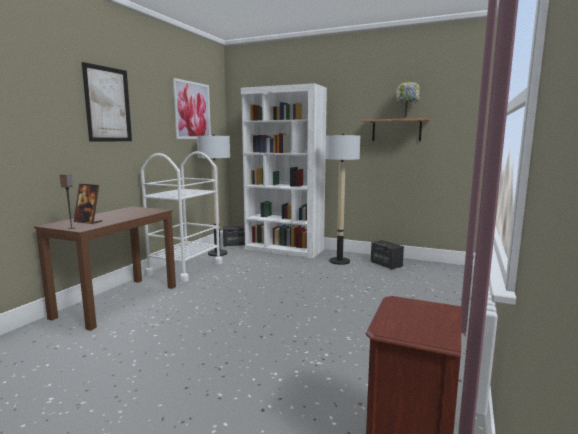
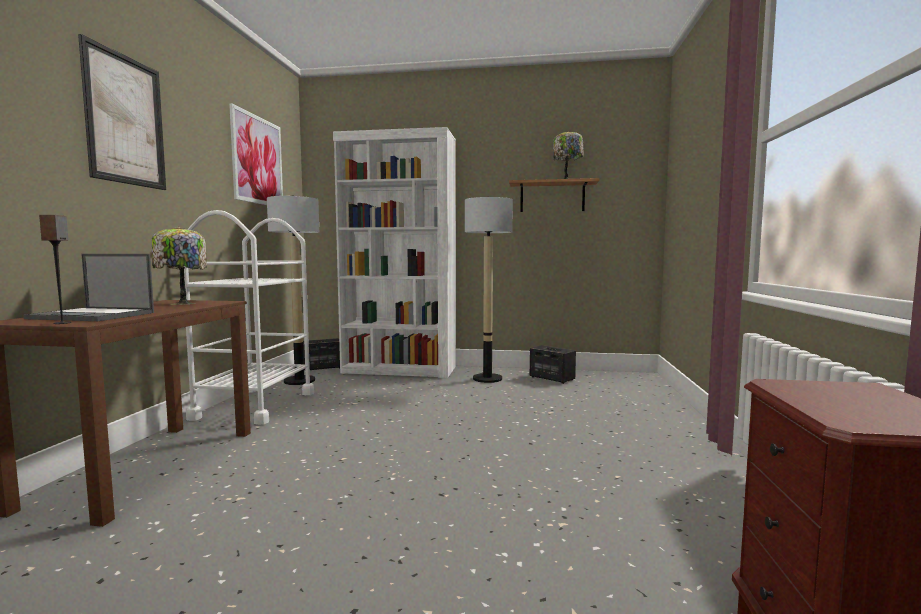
camera: 15 degrees left, 5 degrees down
picture frame [74,184,102,224] -> laptop [23,254,154,321]
none -> table lamp [152,226,207,305]

